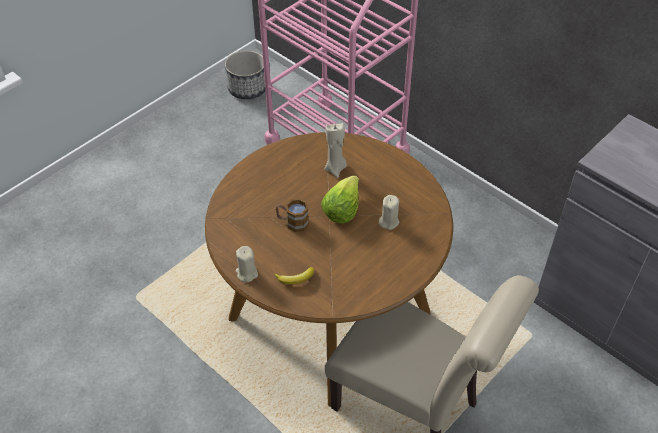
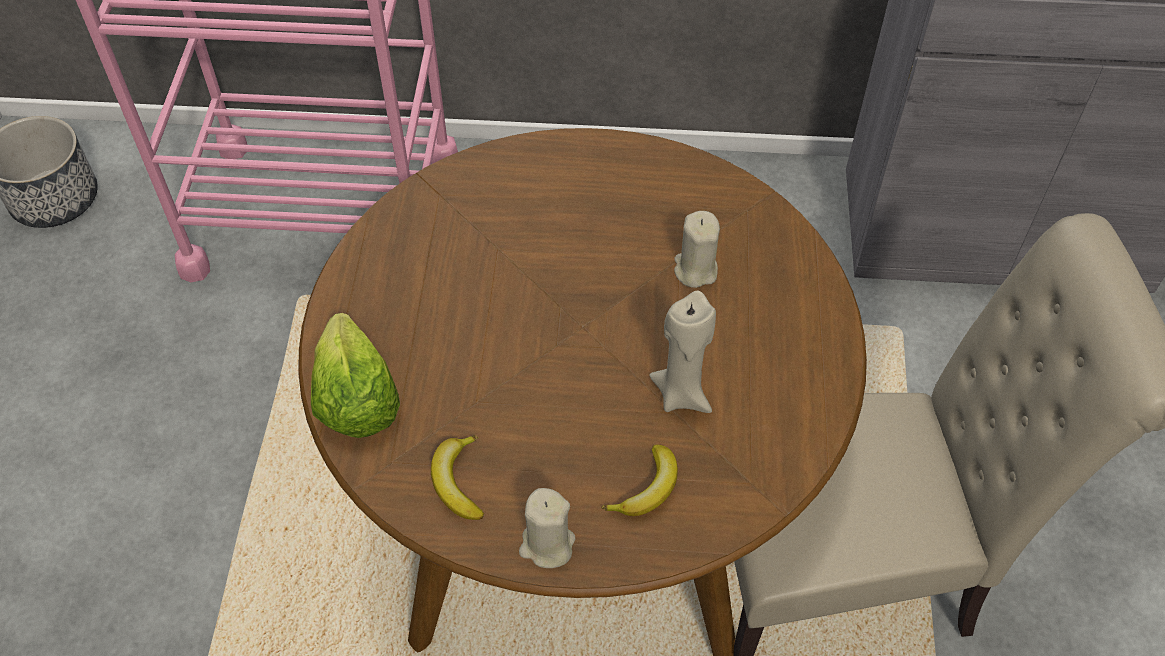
camera: 40 degrees left, 5 degrees up
mug [276,198,309,232] -> none
lettuce [321,175,359,224] -> lettuce moved to [311,313,400,438]
beige candle [324,123,347,178] -> beige candle moved to [649,291,716,413]
none -> banana [431,435,484,520]

